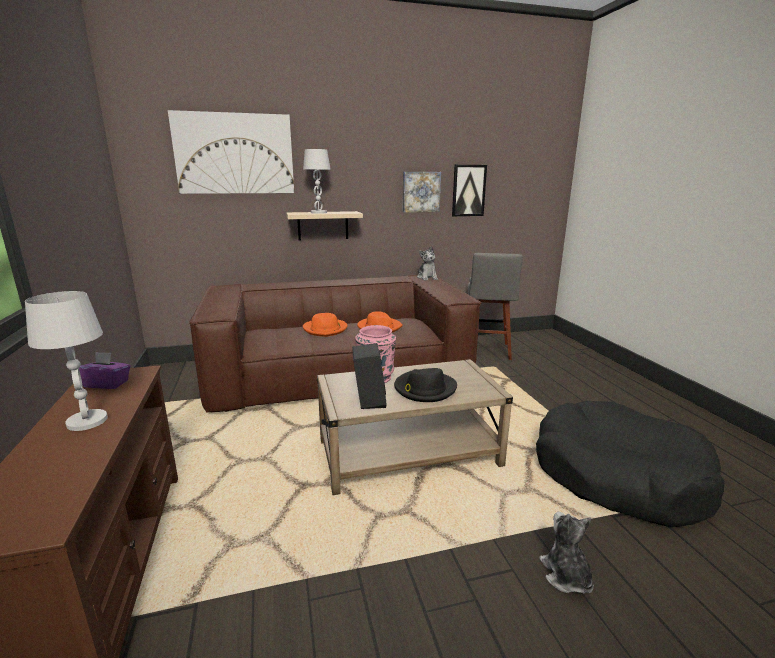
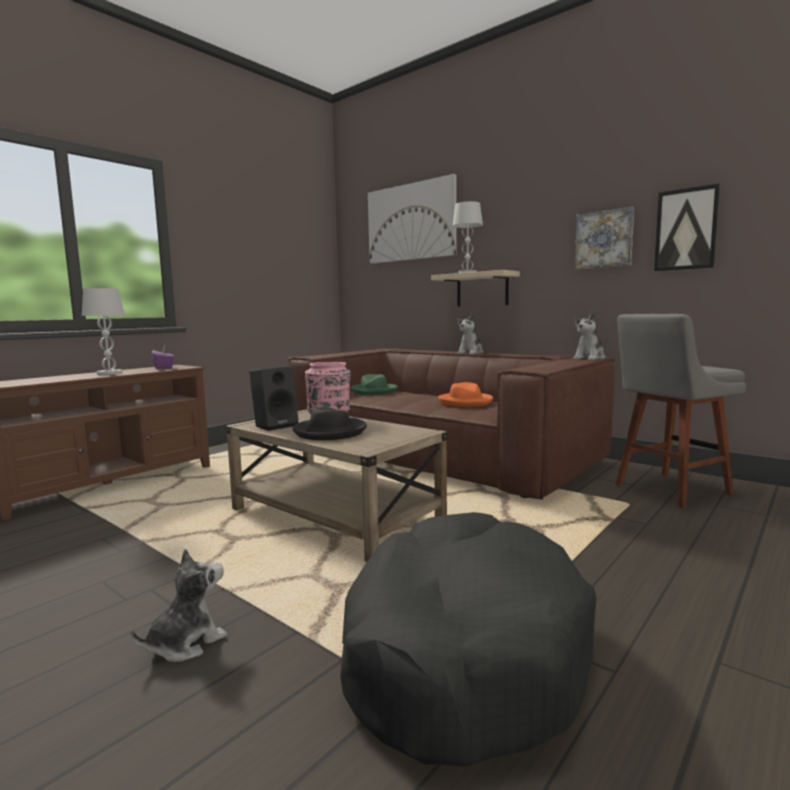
camera: 55 degrees right, 10 degrees down
orange hat [303,313,348,337] -> none
none -> green hat [351,374,398,395]
none -> plush toy [457,313,484,354]

